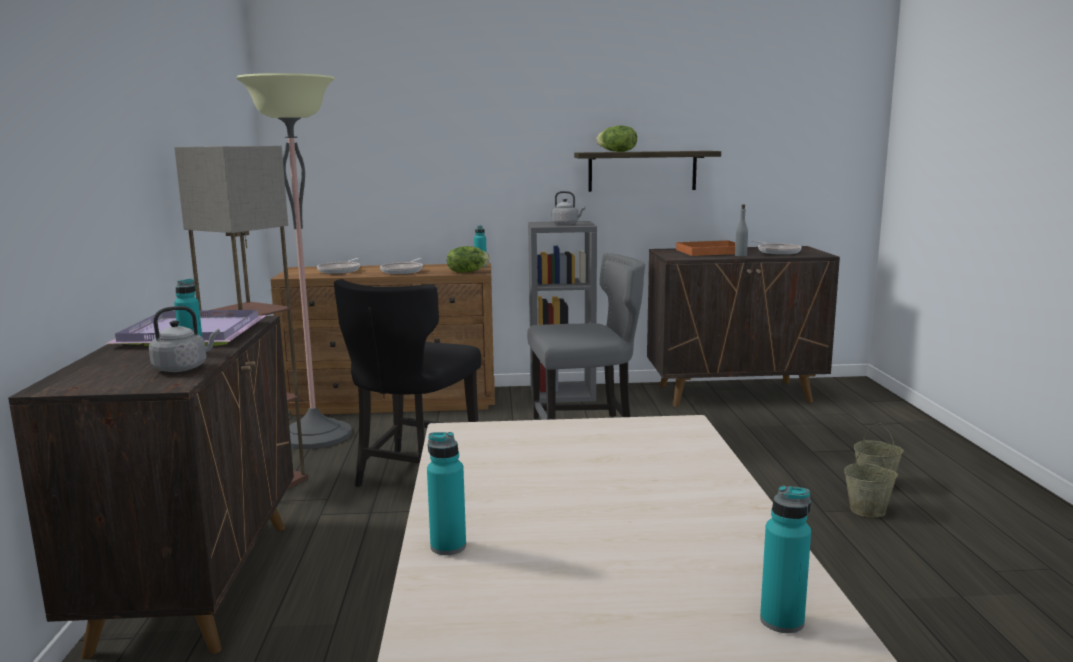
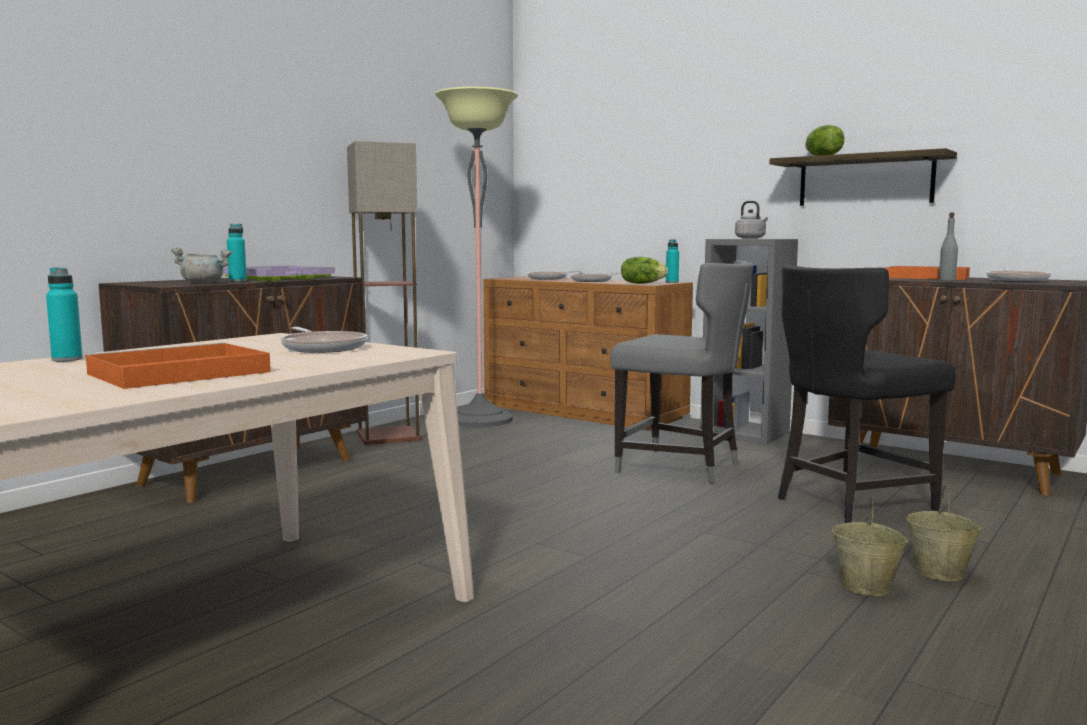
camera: 40 degrees right, 5 degrees down
grey kettle [149,306,220,372] -> grey cooking pot [171,247,232,284]
black chair [334,279,481,487] -> black chair moved to [778,264,956,523]
turquoise bottle [760,486,811,633] -> none
none -> orange tray [85,342,271,389]
none -> frying pan [281,327,367,353]

